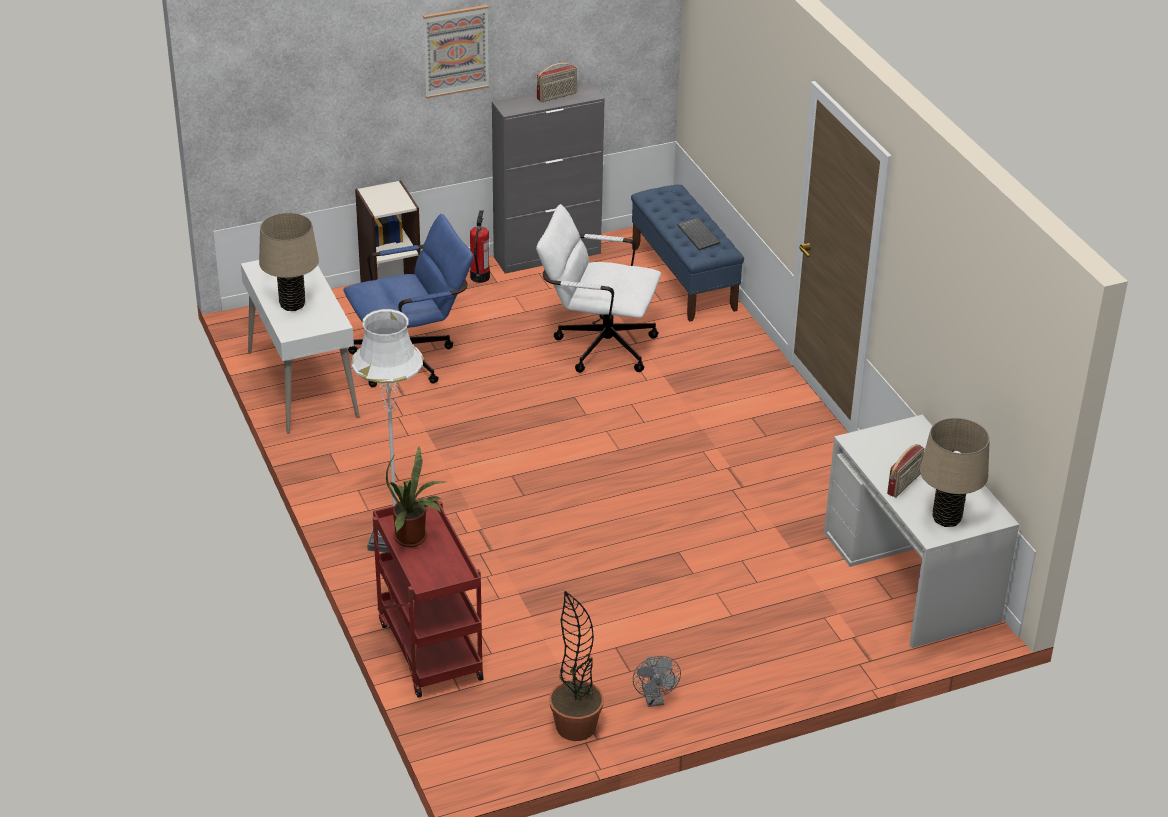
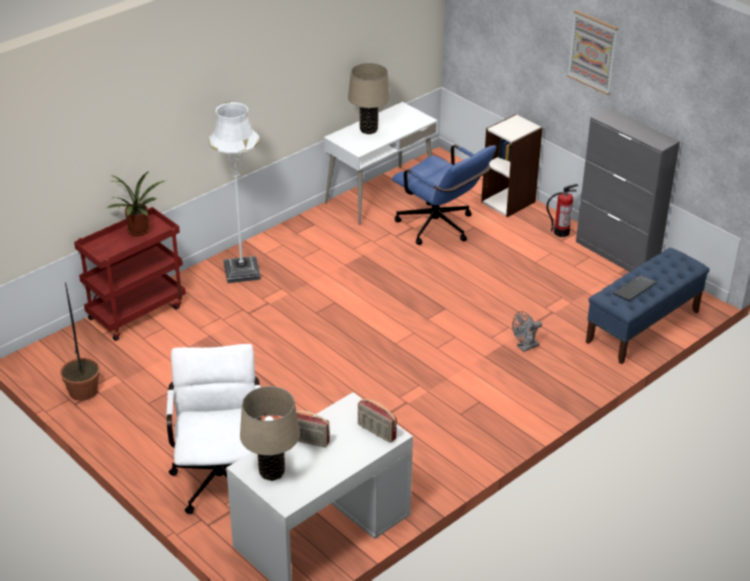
camera: 70 degrees right, 0 degrees up
white office chair [536,204,661,373] -> white office chair moved to [167,344,262,514]
radio [537,63,577,102] -> radio moved to [358,399,397,443]
grey fan [633,656,681,707] -> grey fan moved to [512,311,542,352]

